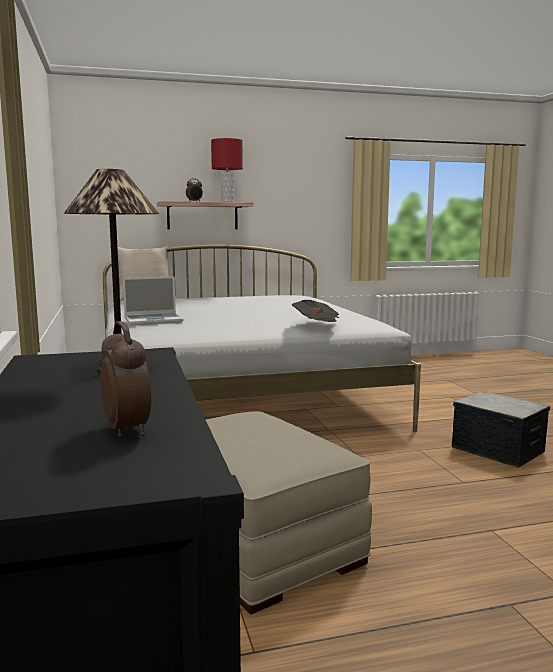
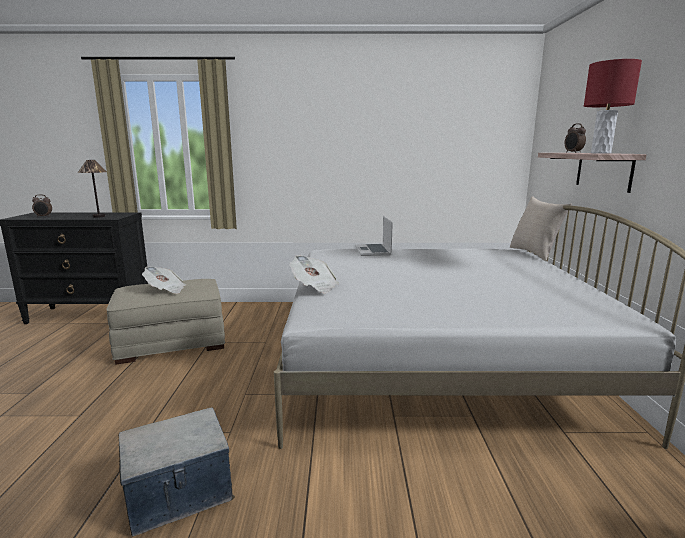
camera: 105 degrees right, 5 degrees up
none -> newspaper [142,266,186,294]

